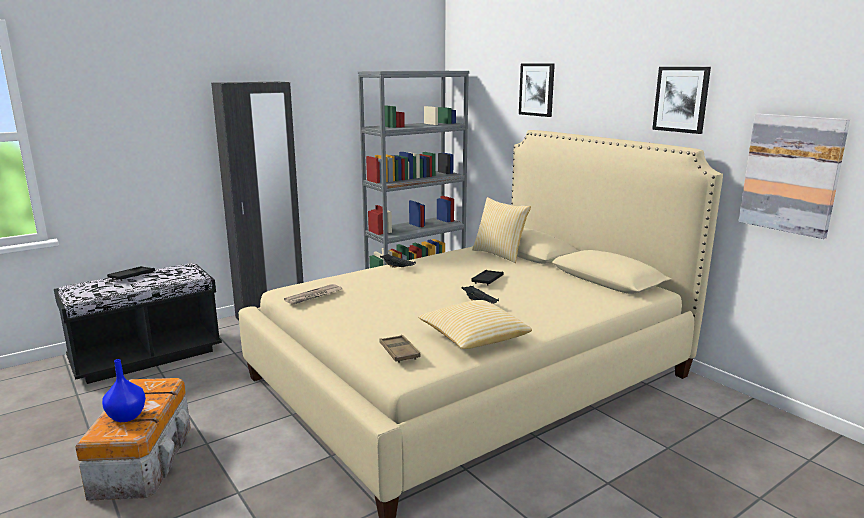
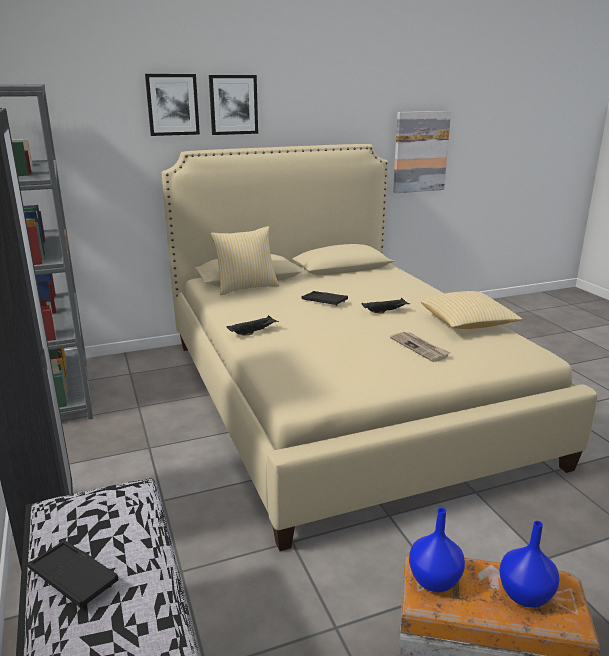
camera: 75 degrees left, 5 degrees up
newspaper [284,284,342,305] -> newspaper moved to [390,332,451,362]
brown tray [379,335,421,363] -> none
picture [652,67,711,134] -> picture moved to [209,75,258,135]
none -> blue vase [409,508,465,592]

